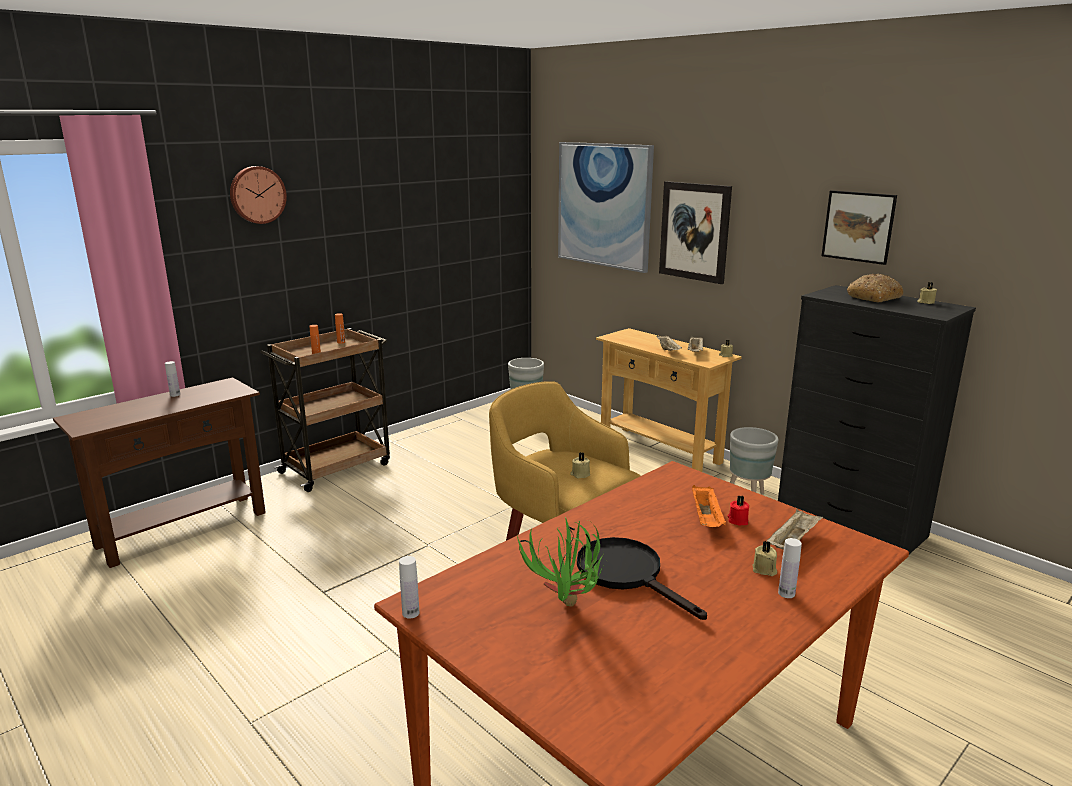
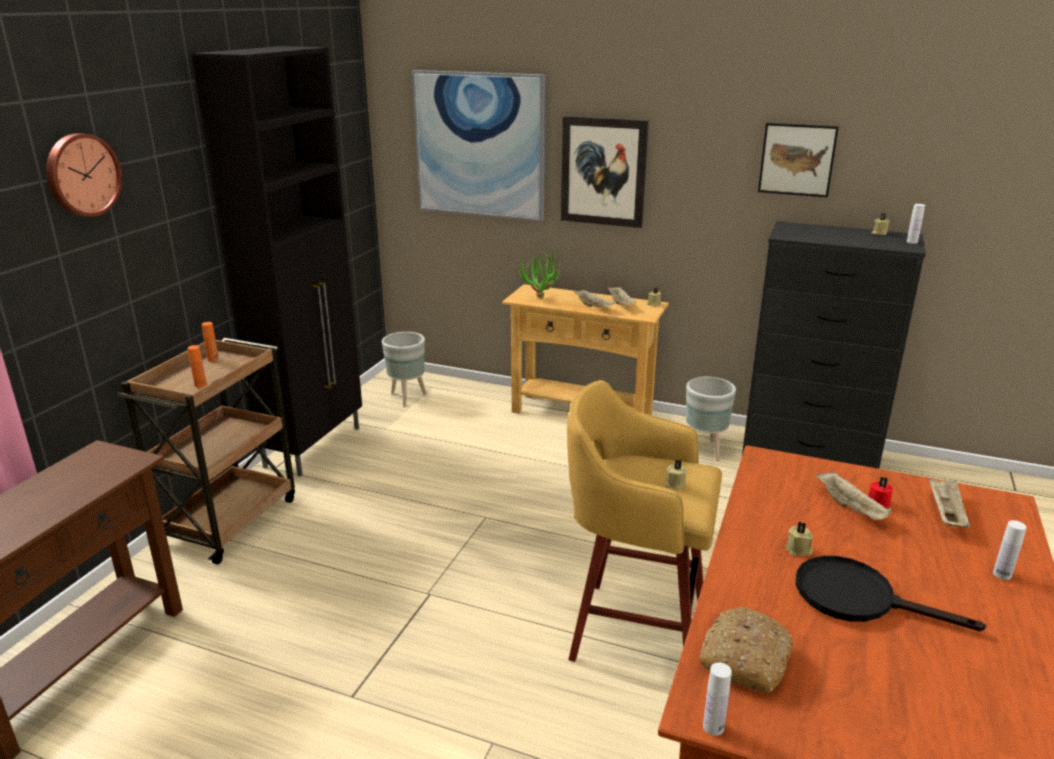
camera: 25 degrees left, 5 degrees up
white bottle [165,361,180,397] -> white bottle moved to [907,204,925,244]
potted plant [517,517,604,607] -> potted plant moved to [518,248,562,298]
orange tray [692,485,726,527] -> beige tray [816,472,892,520]
beige candle [752,541,777,576] -> beige candle moved to [785,522,813,556]
bread [847,274,903,302] -> bread moved to [700,607,793,694]
none -> black cabinet [191,46,362,477]

